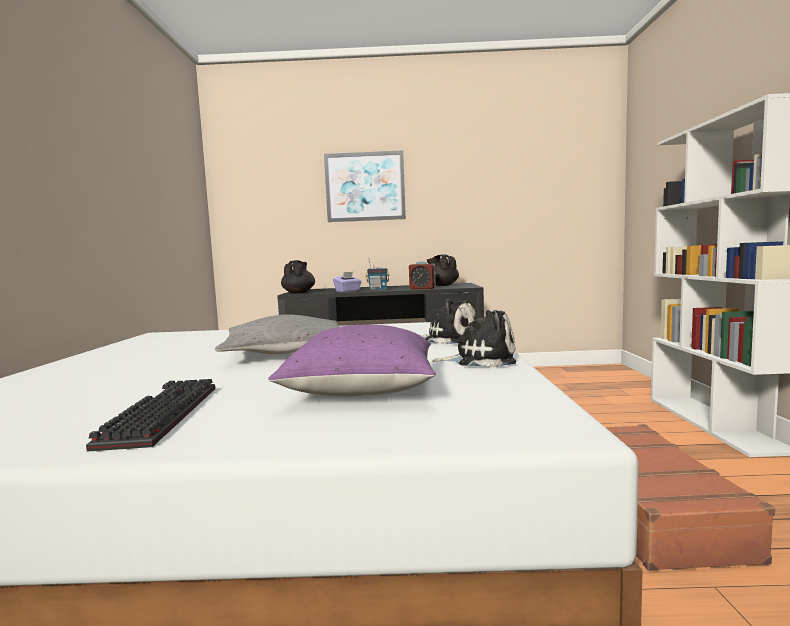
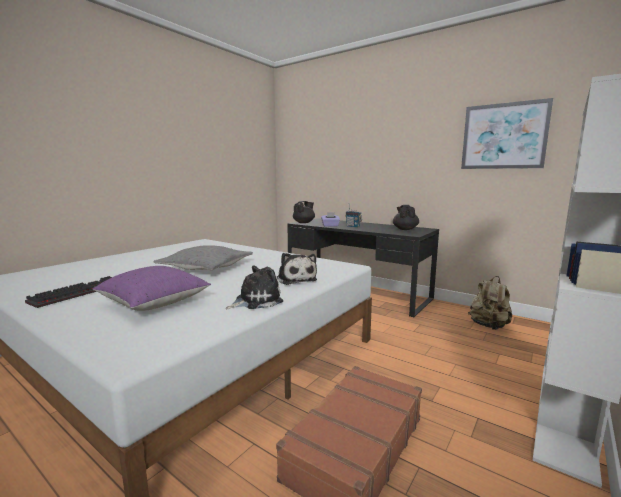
camera: 35 degrees right, 5 degrees up
picture [324,151,406,222] -> picture moved to [461,98,553,169]
alarm clock [409,261,436,289] -> none
plush toy [432,310,516,367] -> plush toy turned 75 degrees counterclockwise [226,266,283,309]
none -> beige backpack [468,276,512,330]

